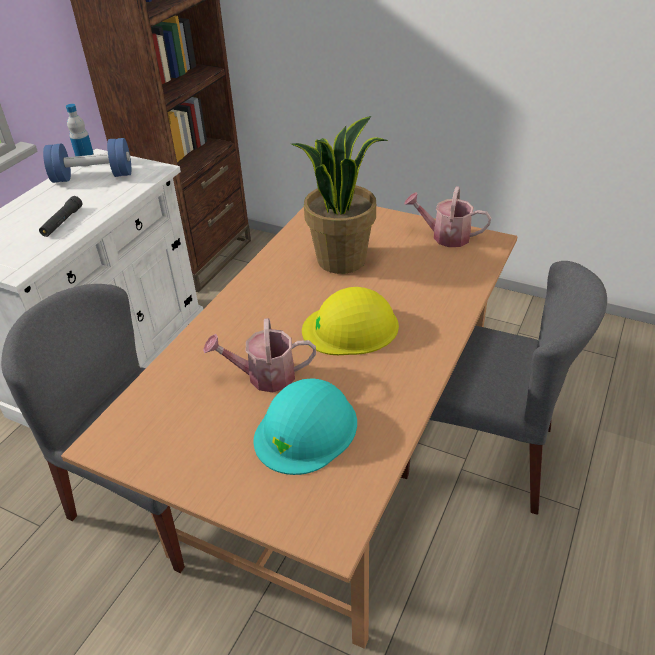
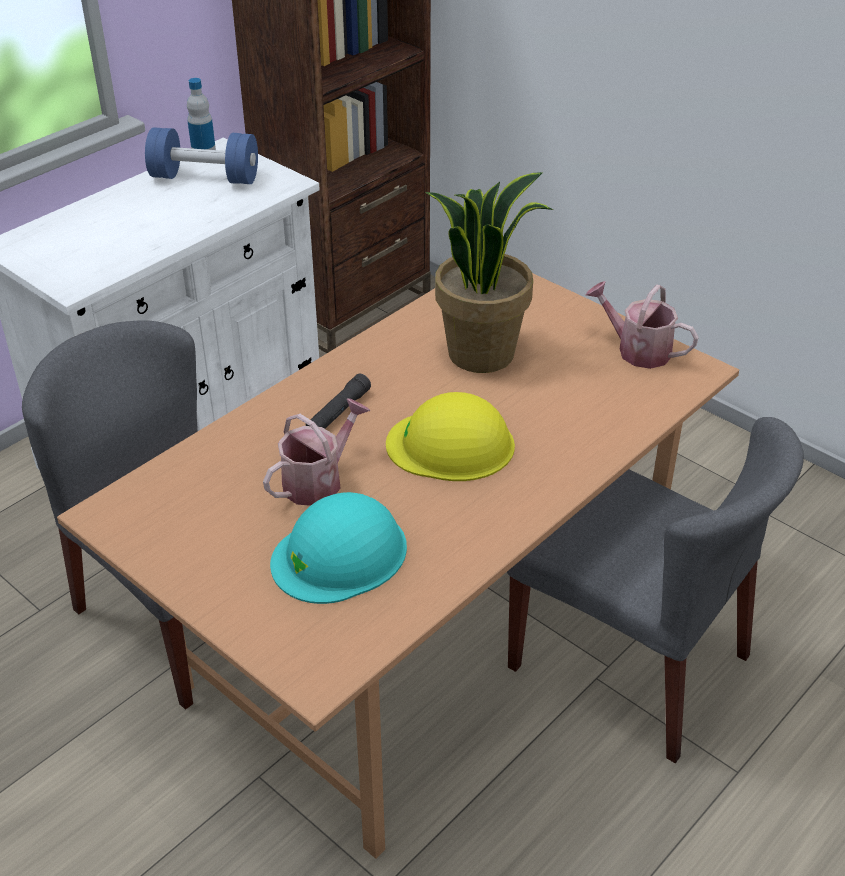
camera: 15 degrees right, 0 degrees up
black flashlight [39,196,83,237] -> black flashlight moved to [305,374,371,429]
watering can [203,318,316,392] -> watering can turned 120 degrees clockwise [263,399,371,506]

